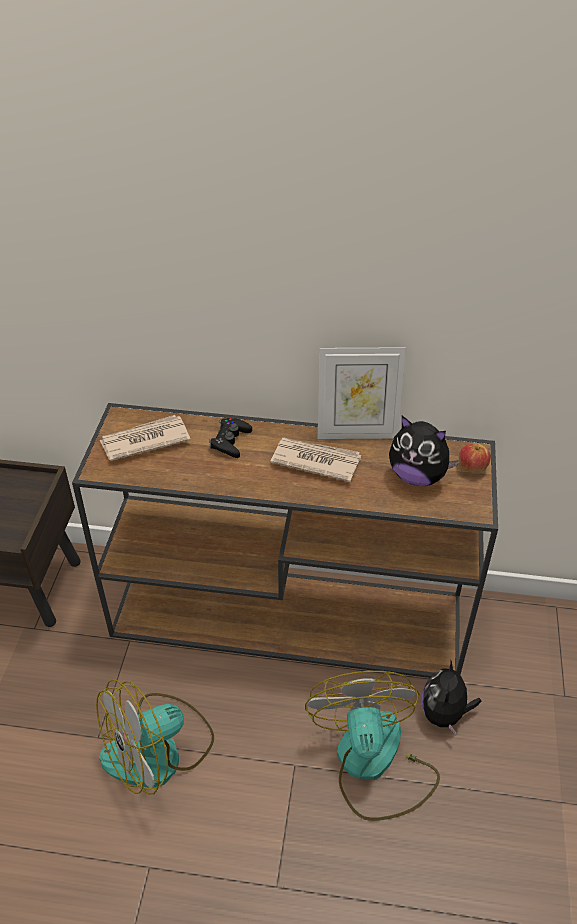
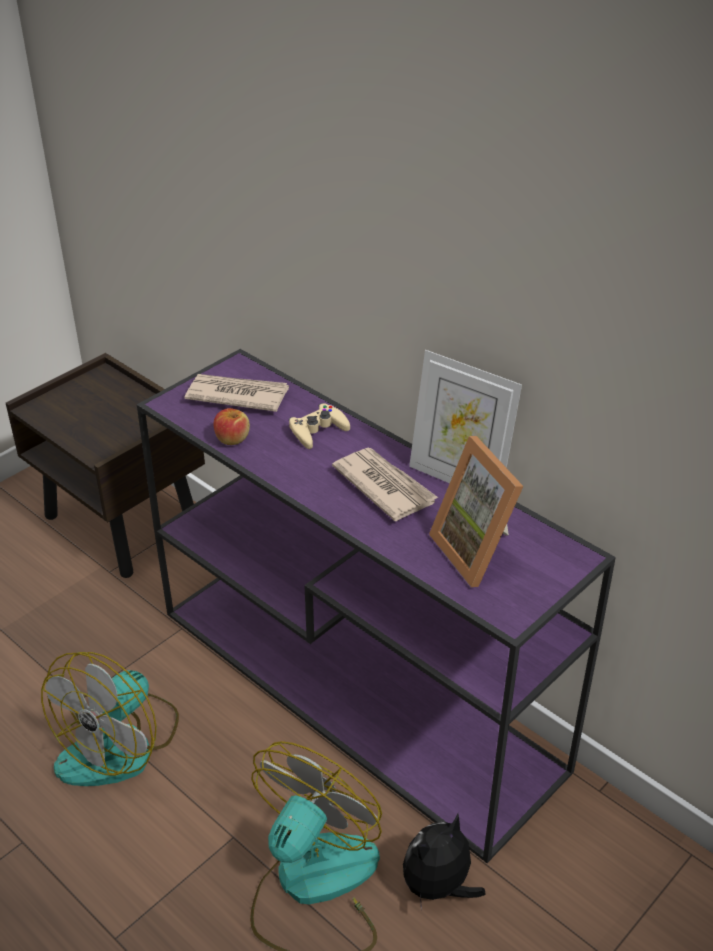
camera: 35 degrees right, 5 degrees down
brown console table [72,403,498,678] -> purple console table [137,349,616,863]
fan [96,679,214,795] -> fan turned 60 degrees counterclockwise [41,652,179,786]
black game controller [209,418,252,458] -> beige game controller [289,403,350,449]
plush toy [389,416,459,486] -> picture frame [429,436,523,587]
apple [459,443,491,474] -> apple moved to [214,408,250,445]

